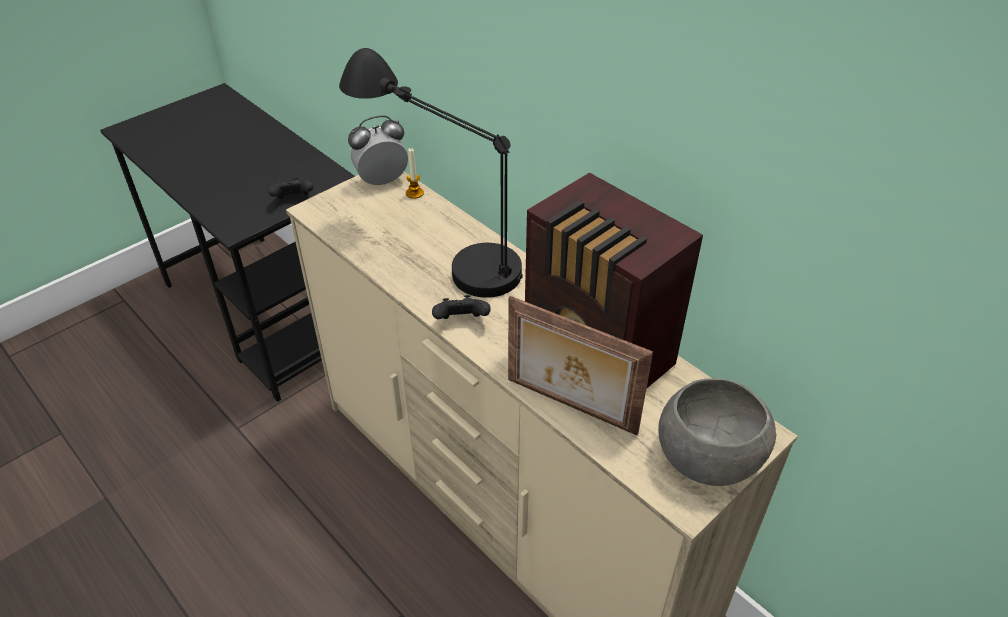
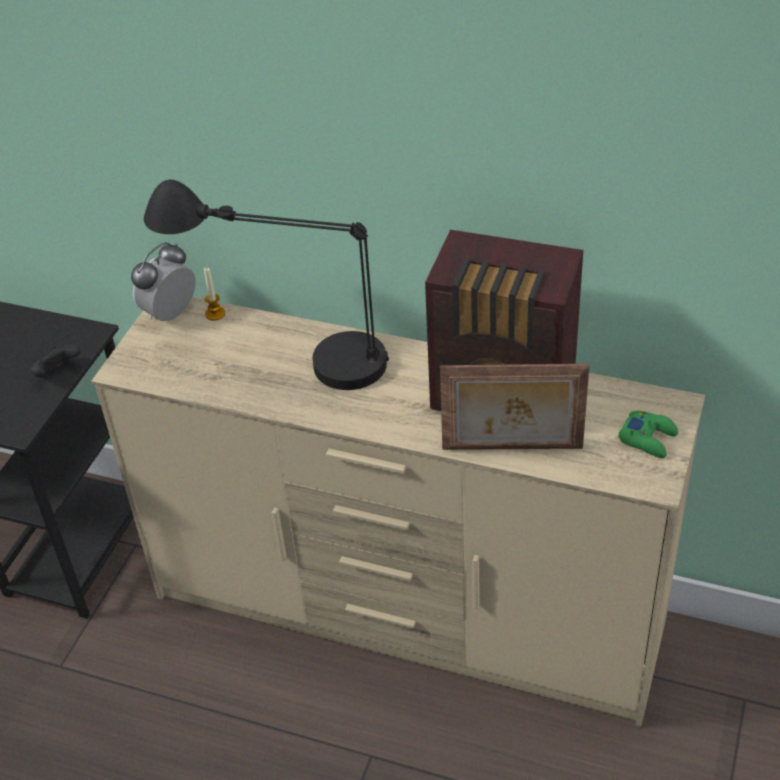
camera: 25 degrees left, 0 degrees up
black game controller [432,295,491,319] -> none
grey bowl [658,378,776,486] -> green game controller [618,411,678,458]

